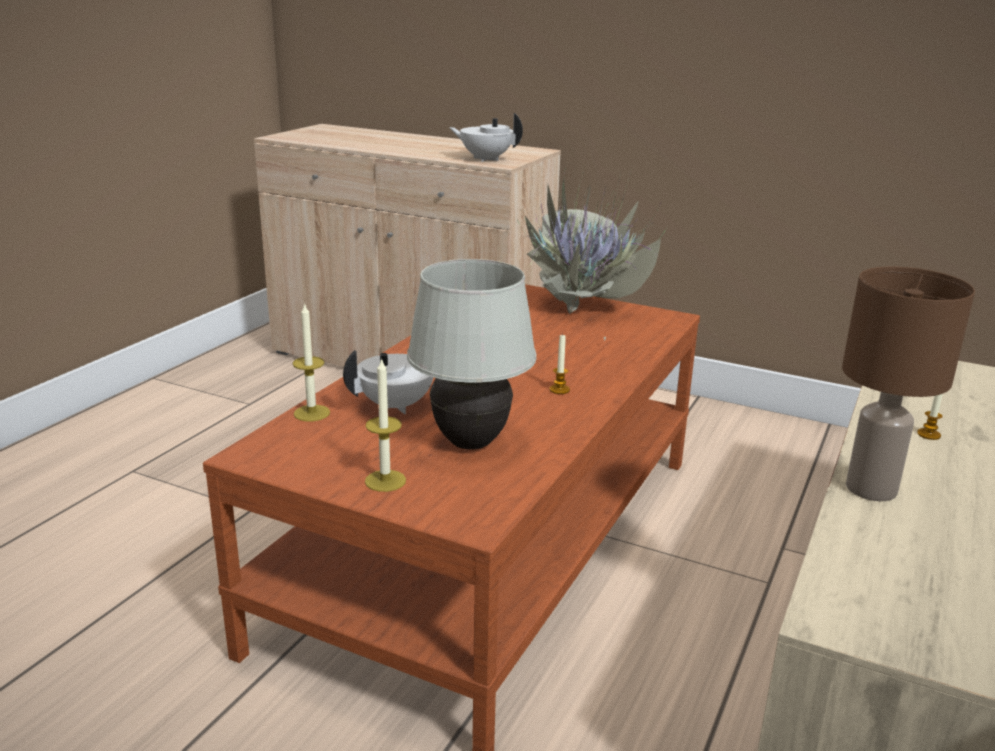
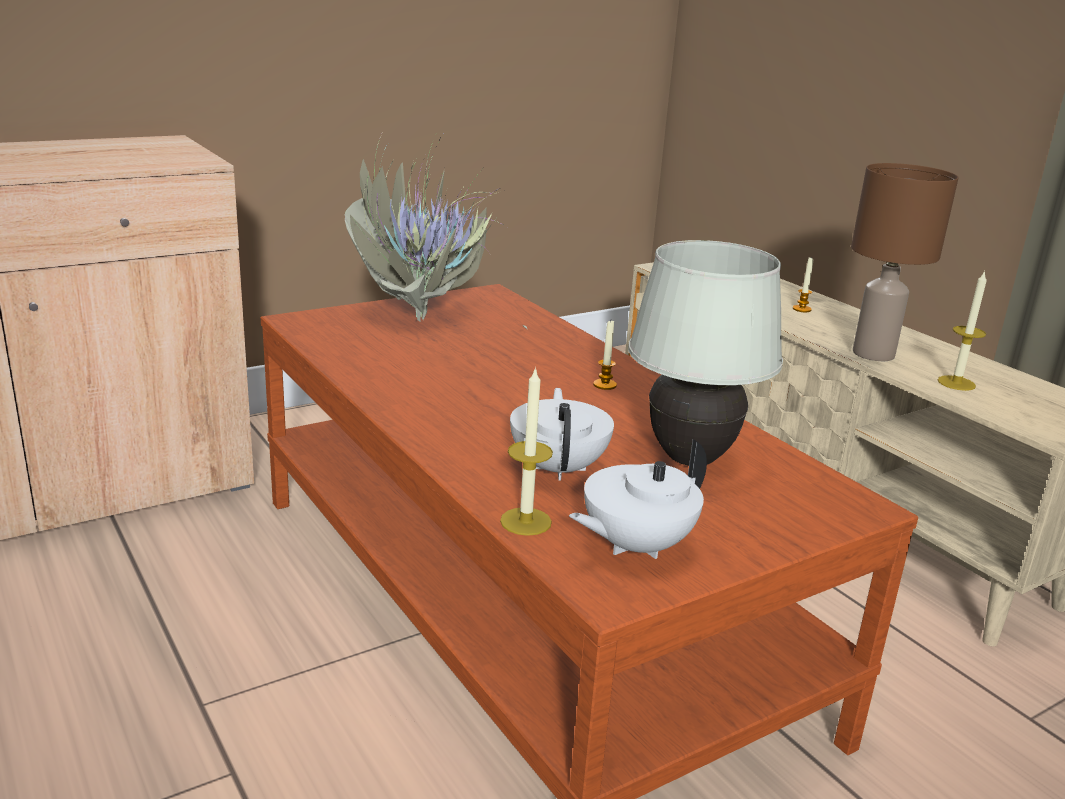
camera: 60 degrees left, 0 degrees up
candle [365,358,406,492] -> candle moved to [938,271,987,391]
white teapot [449,113,523,162] -> white teapot moved to [569,439,707,559]

